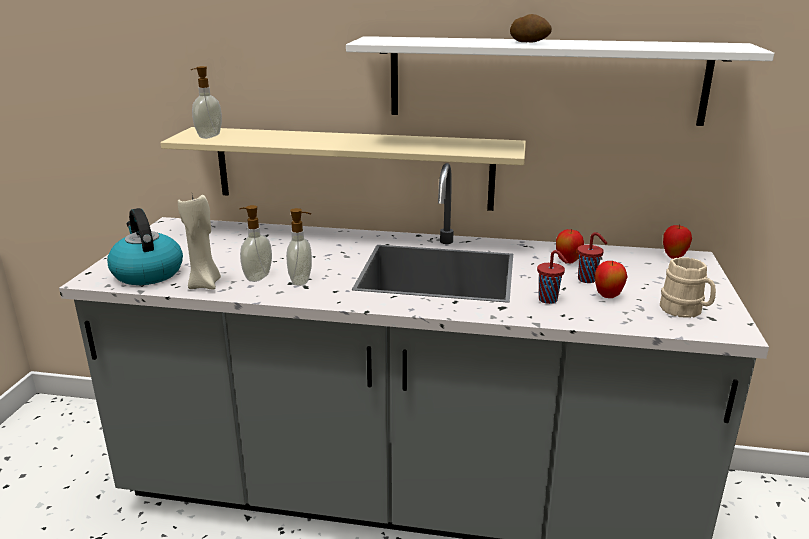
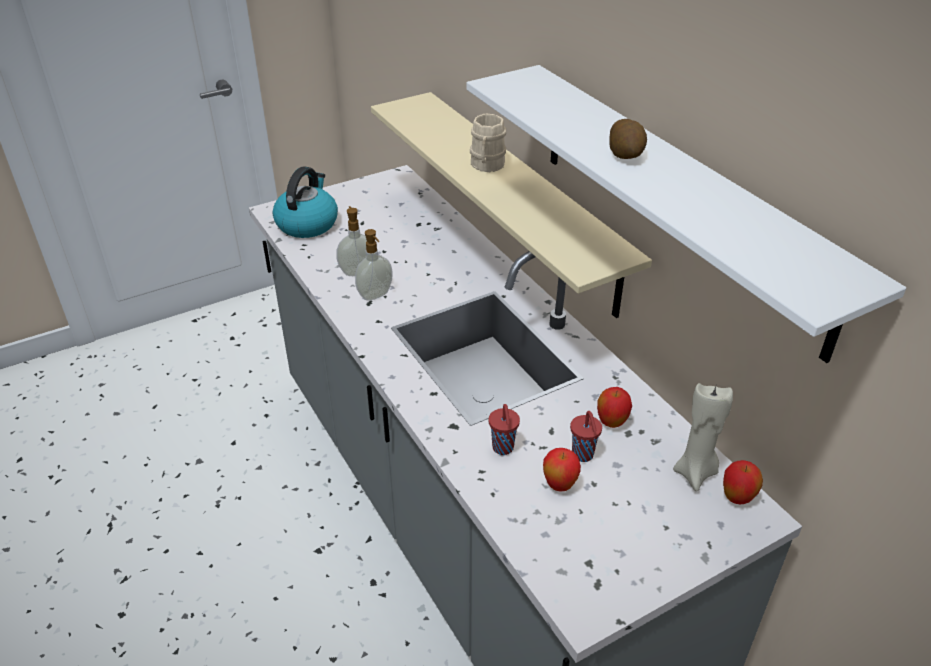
camera: 50 degrees right, 15 degrees up
beige candle [178,195,221,289] -> beige candle moved to [673,383,733,492]
soap dispenser [191,66,222,139] -> none
beige mug [660,257,716,318] -> beige mug moved to [470,113,506,173]

